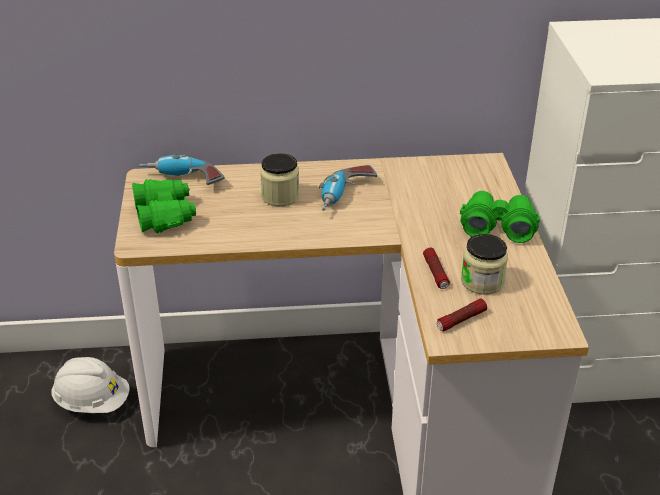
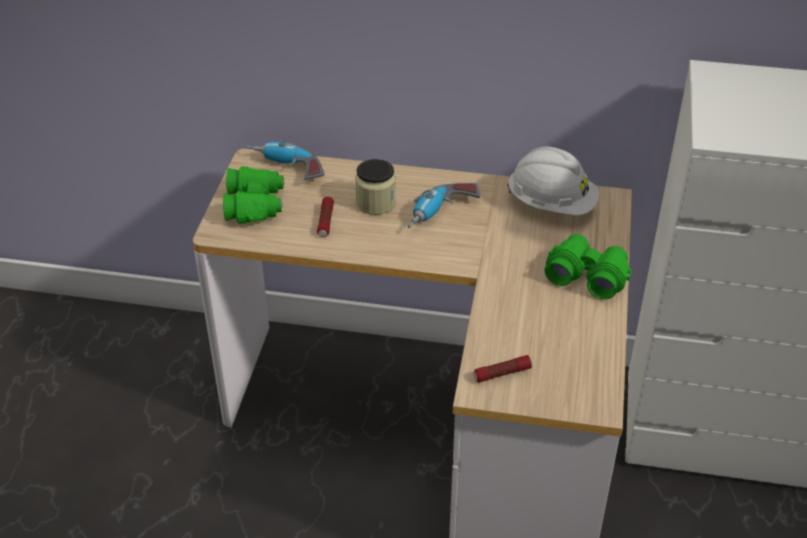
camera: 15 degrees right, 5 degrees up
white hard hat [52,357,130,413] -> white hard hat moved to [507,147,599,216]
flashlight [423,248,450,289] -> flashlight moved to [317,197,334,237]
jar [461,234,508,295] -> none

